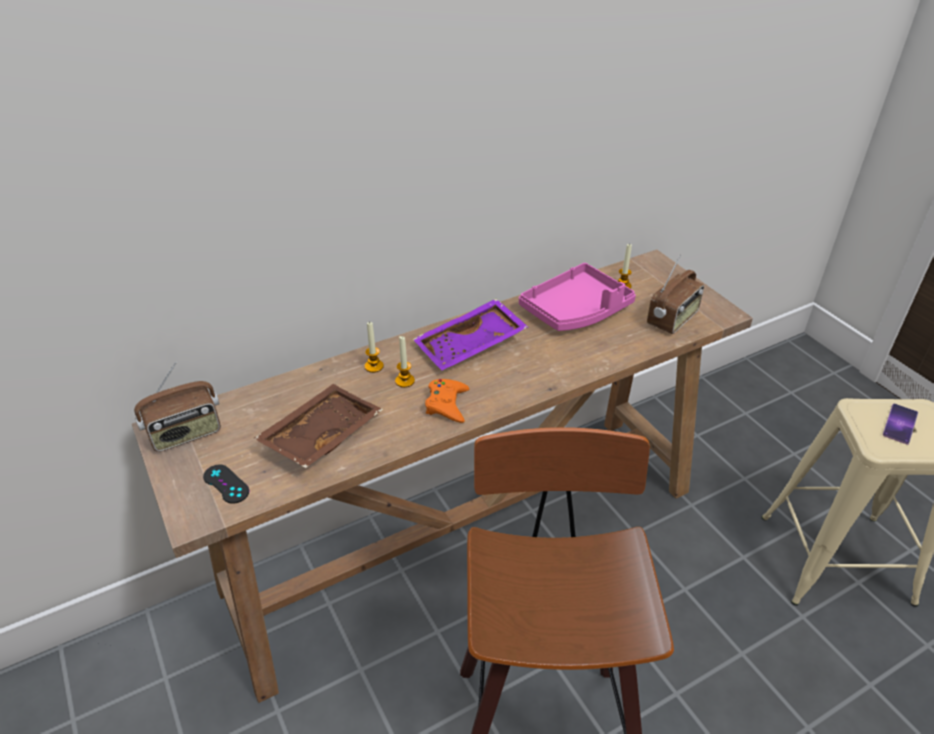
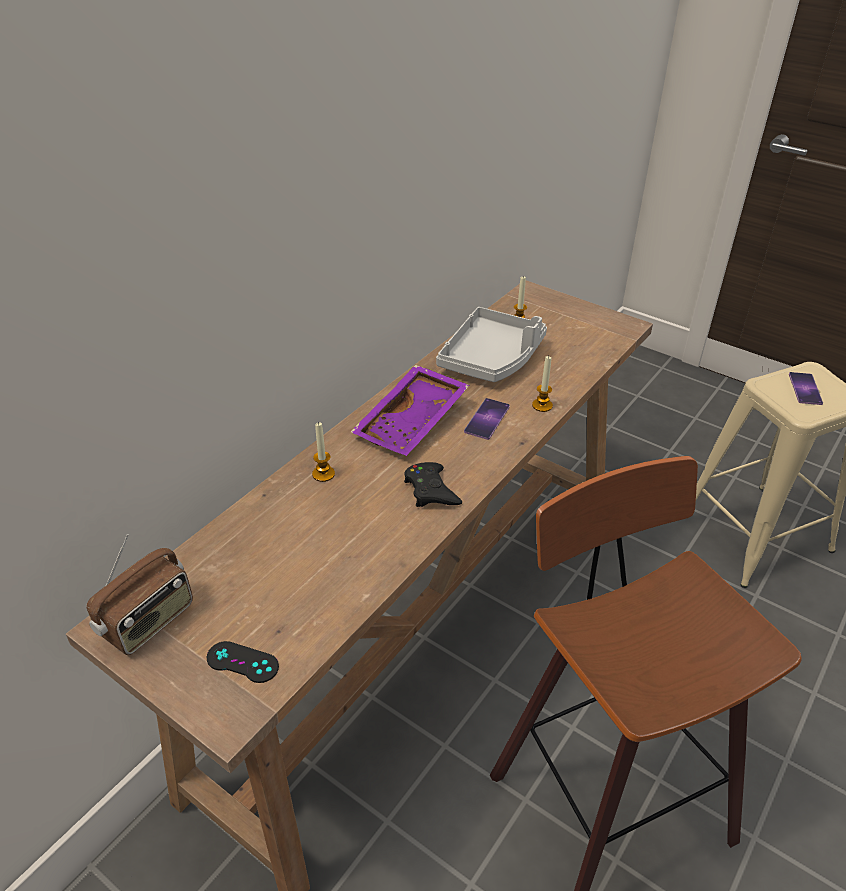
camera: 25 degrees left, 0 degrees up
brown tray [253,384,383,468] -> none
candle [395,336,415,388] -> candle moved to [532,356,553,412]
orange game controller [425,379,469,423] -> black game controller [404,462,462,507]
pink tray [519,263,636,331] -> grey tray [436,307,547,382]
radio [647,254,704,334] -> none
none -> phone [464,398,510,440]

